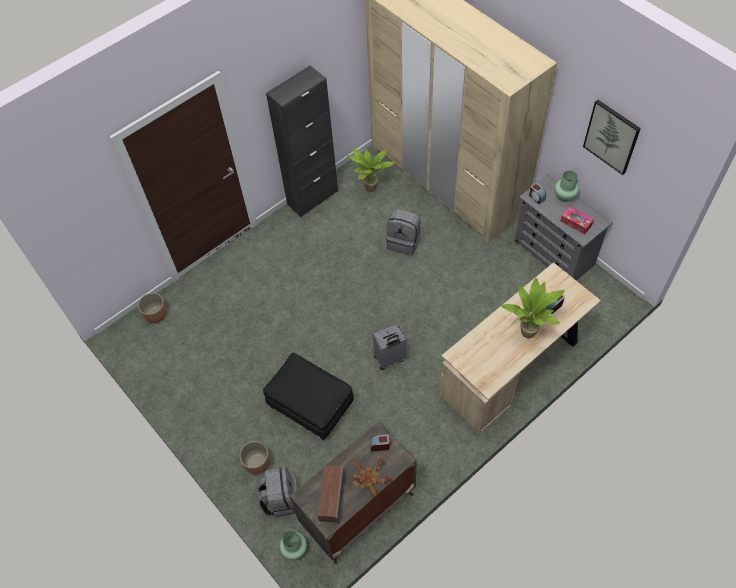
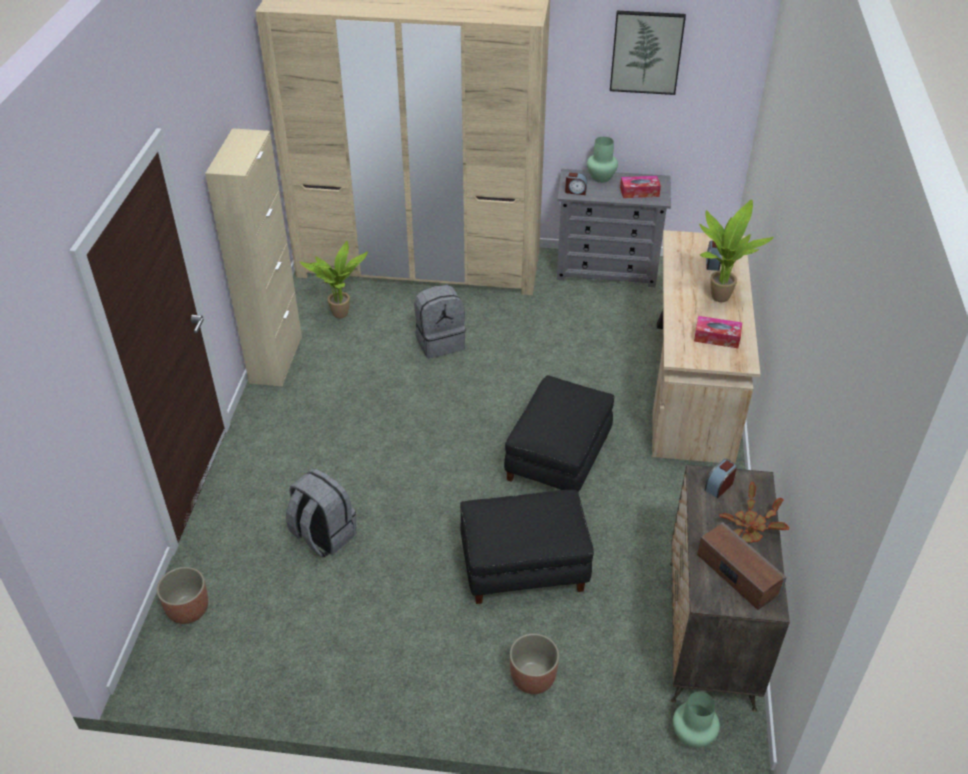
camera: 45 degrees left, 15 degrees down
grey backpack [258,467,297,517] -> grey backpack moved to [286,468,356,557]
black cabinet [266,66,338,217] -> beige cabinet [205,128,302,386]
grey suitcase [373,324,407,370] -> black ottoman [504,375,615,492]
none -> tissue box [694,316,742,348]

